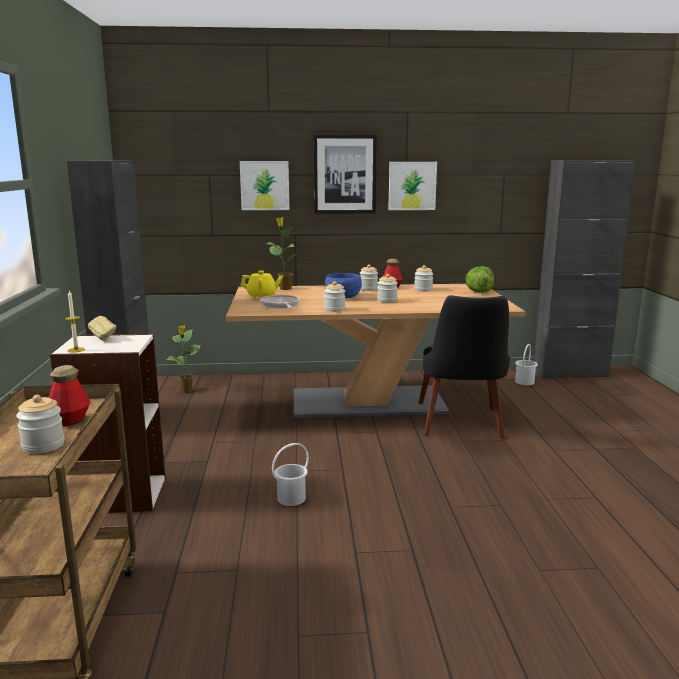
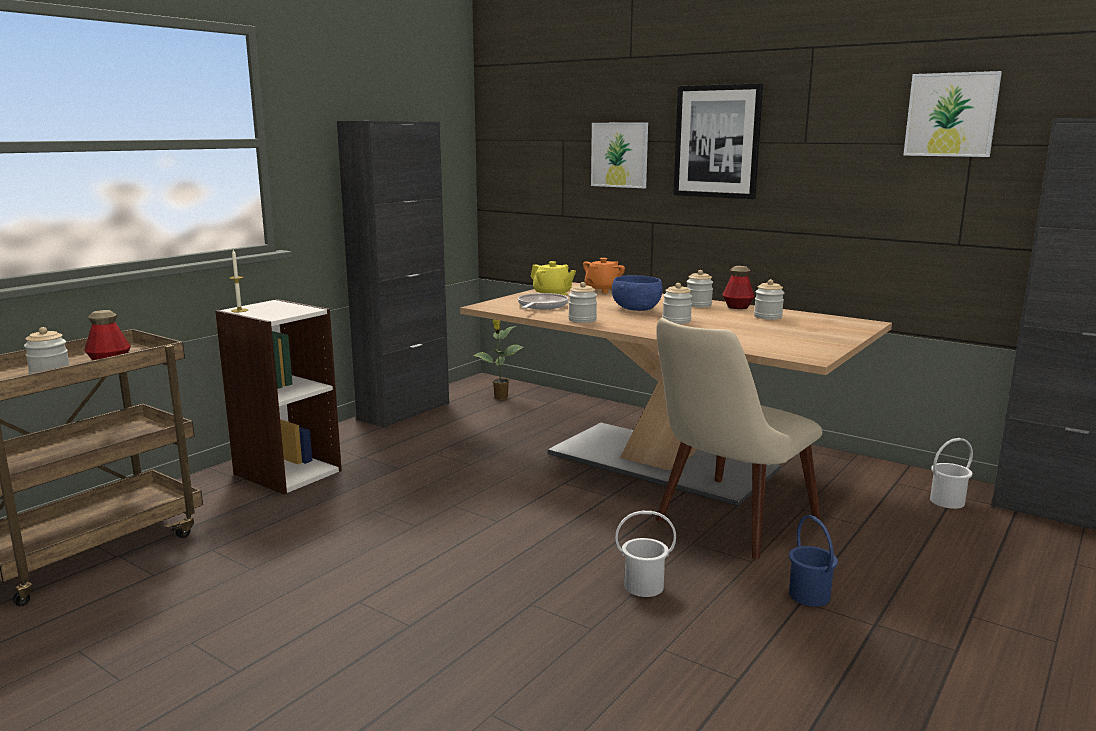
camera: 40 degrees right, 0 degrees up
bread [88,316,116,341] -> none
potted plant [265,217,301,290] -> orange teapot [583,258,625,293]
white bucket [272,443,309,506] -> white bucket moved to [615,511,676,597]
picture [388,162,437,210] -> picture moved to [903,71,1002,157]
black chair [419,295,510,439] -> beige chair [656,318,822,560]
lettuce [465,266,494,293] -> none
none -> blue bucket [789,515,838,607]

